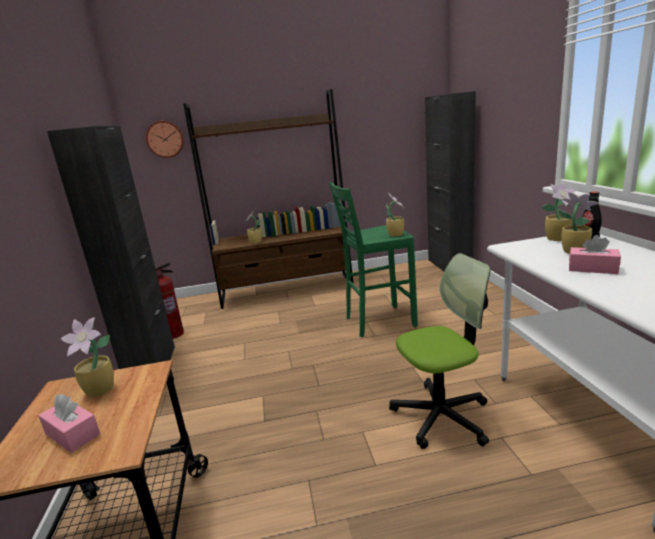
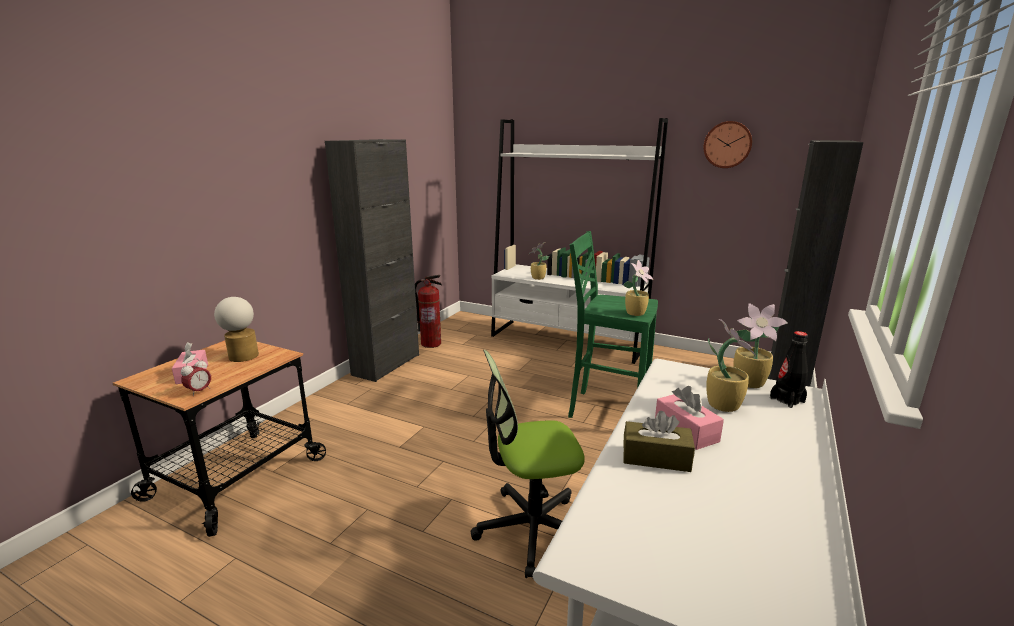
camera: 35 degrees right, 0 degrees up
potted plant [61,317,114,397] -> table lamp [214,297,259,362]
wall clock [146,121,184,158] -> wall clock moved to [704,121,752,168]
brown bookcase [183,89,353,309] -> white bookcase [491,118,668,364]
office chair [389,253,491,449] -> office chair turned 150 degrees clockwise [471,350,585,578]
none -> alarm clock [181,358,211,396]
none -> brown tissue box [623,411,695,472]

